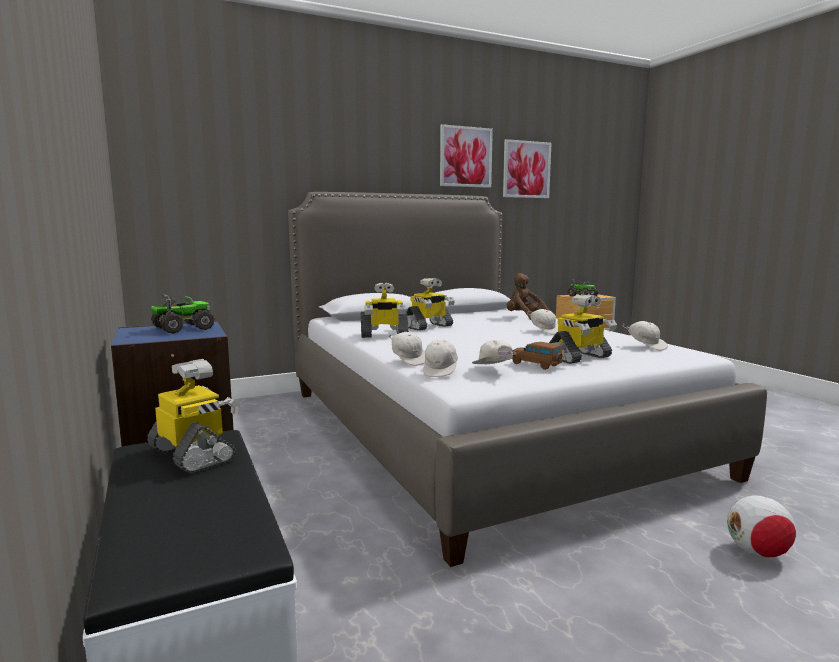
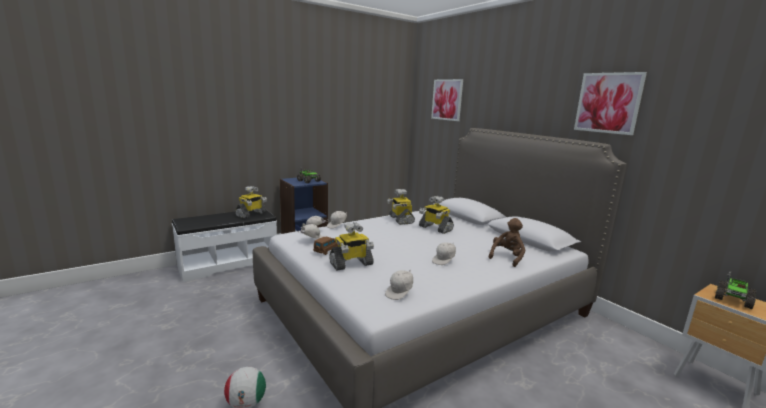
camera: 80 degrees right, 5 degrees up
picture [503,139,551,198] -> picture moved to [431,79,463,121]
toy robot [549,294,617,364] -> toy robot turned 75 degrees counterclockwise [329,222,374,270]

